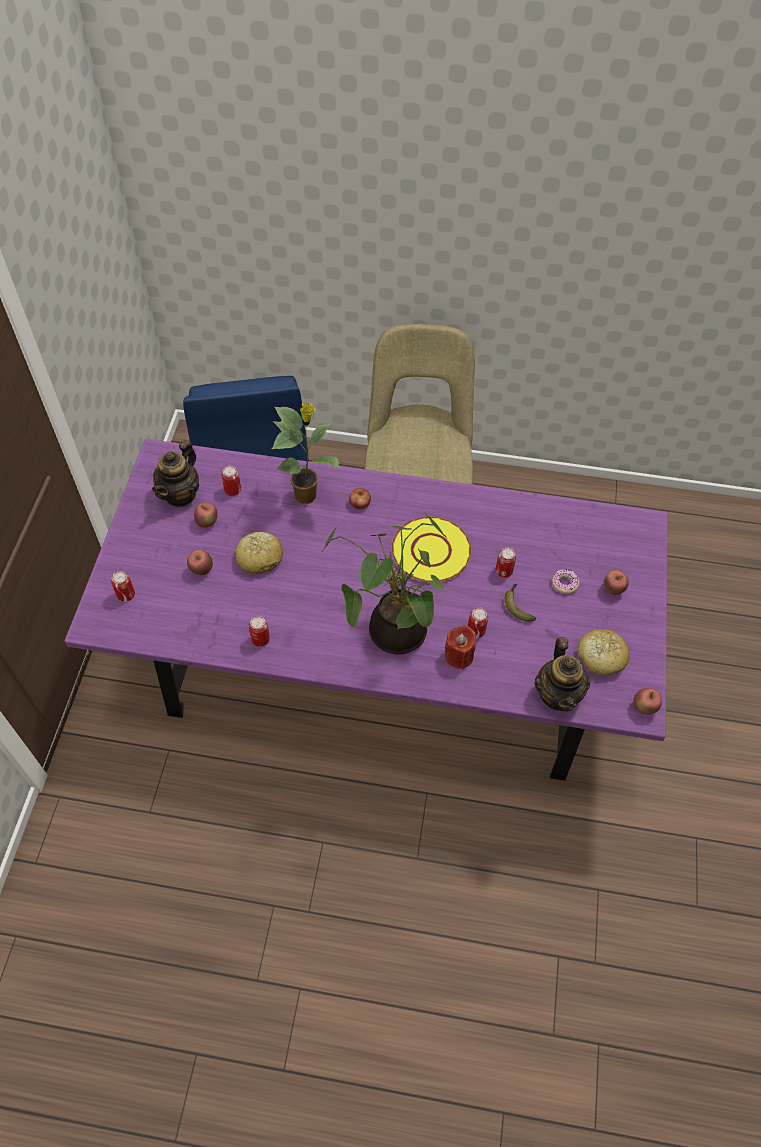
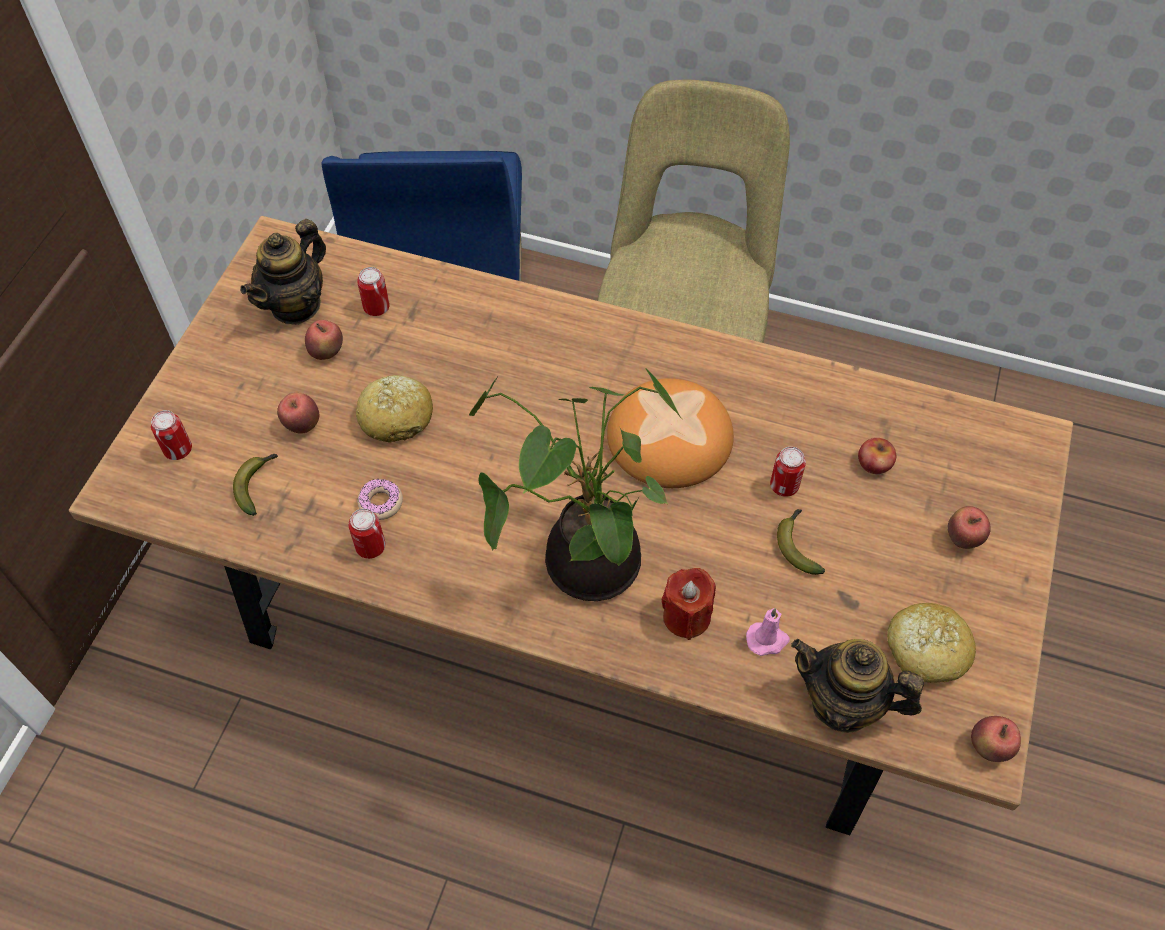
camera: 10 degrees right, 0 degrees up
purple dining table [65,439,668,781] -> brown dining table [69,216,1073,835]
potted plant [272,403,340,504] -> none
apple [349,488,371,509] -> apple moved to [858,438,896,474]
yellow plate [391,516,471,583] -> bread [607,378,734,488]
can [468,607,488,638] -> none
teapot [534,637,590,711] -> teapot turned 105 degrees clockwise [791,639,924,733]
donut [552,569,579,594] -> donut moved to [357,479,403,520]
none -> banana [233,454,278,516]
none -> pink candle [746,608,790,656]

